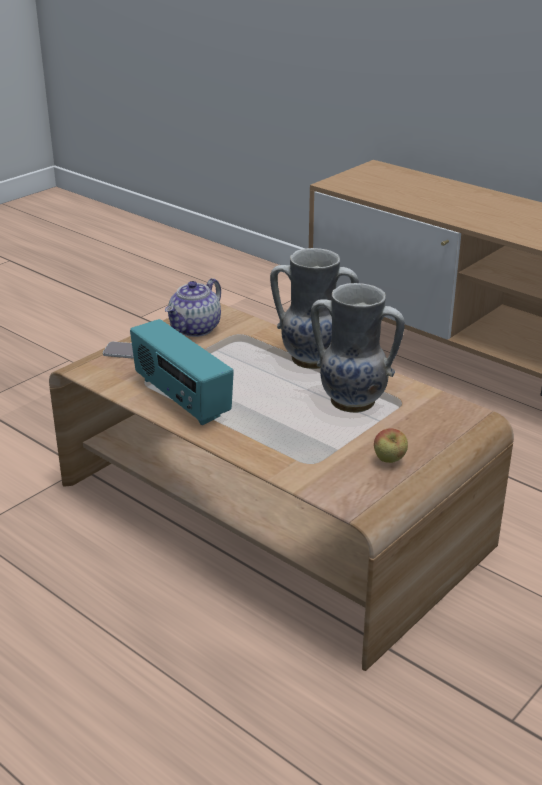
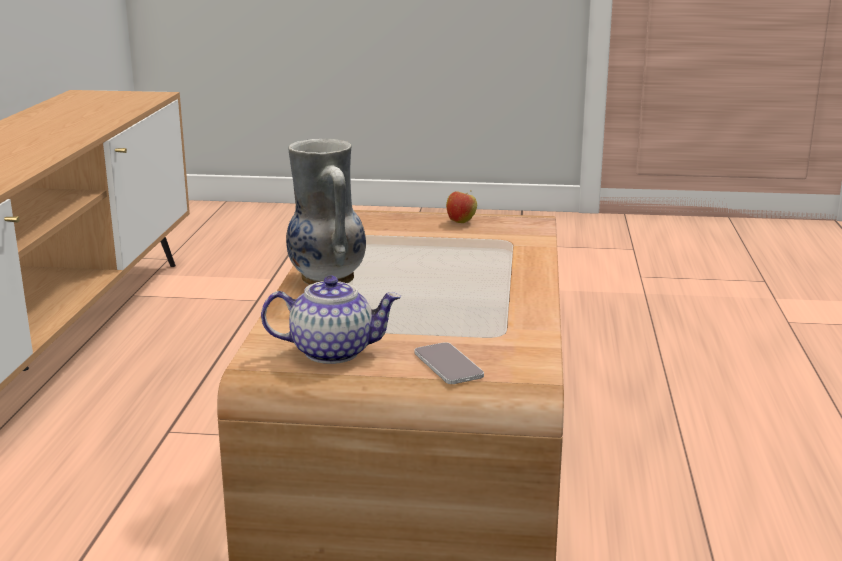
camera: 125 degrees left, 10 degrees down
radio [130,319,234,426] -> none
vase [311,283,405,413] -> none

